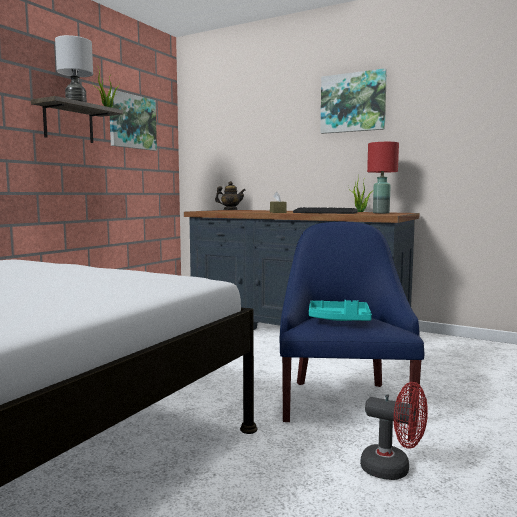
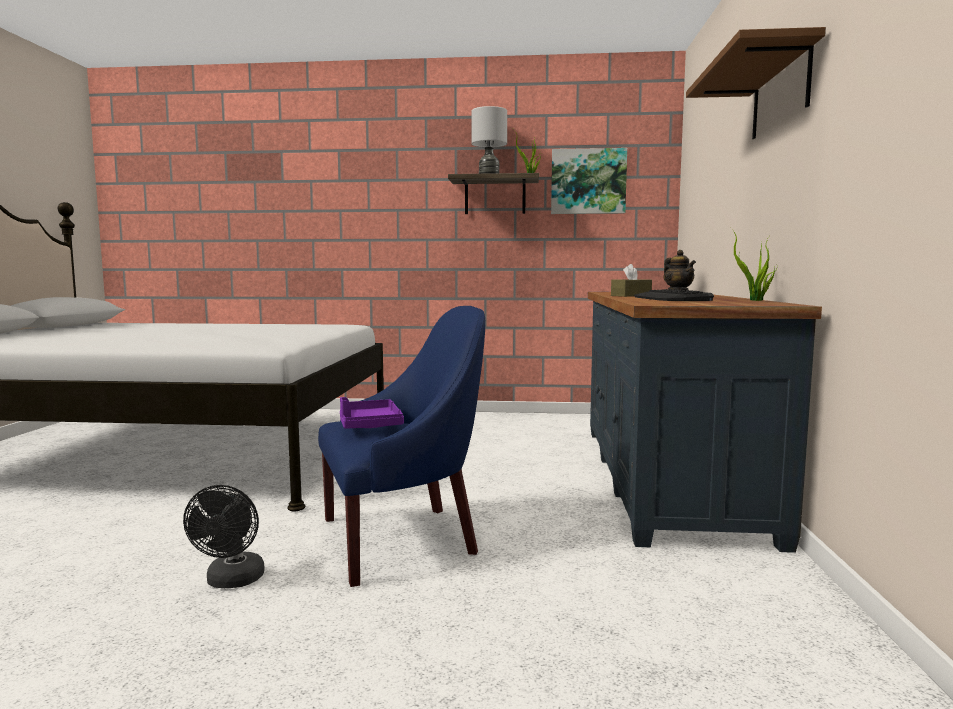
camera: 65 degrees right, 0 degrees up
turquoise tray [309,300,372,321] -> purple tray [340,397,404,429]
picture [320,68,387,134] -> brown shelf [686,27,826,139]
red fan [360,382,428,480] -> black fan [183,485,265,588]
red table lamp [367,142,399,213] -> none

